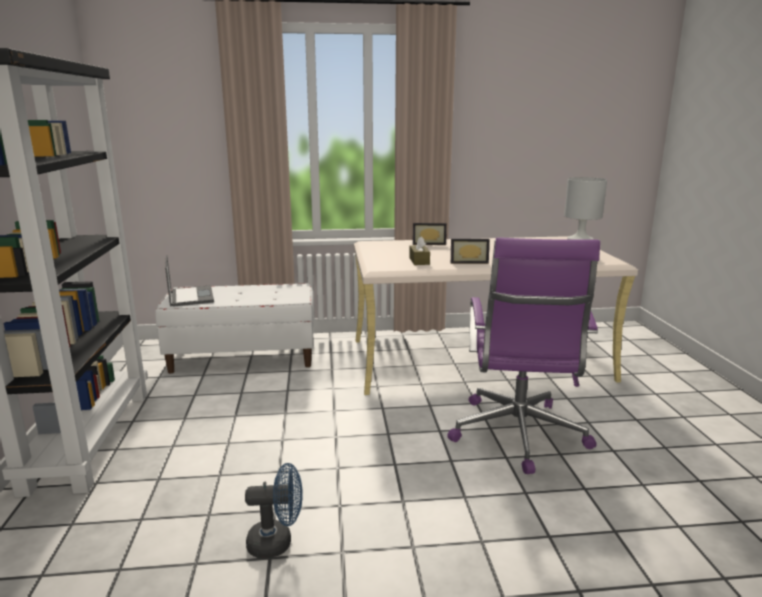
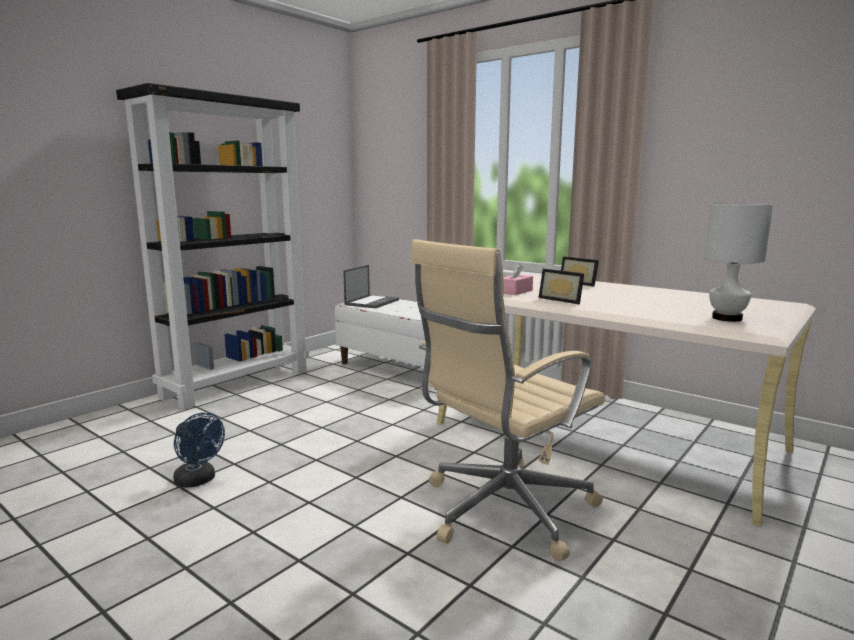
camera: 45 degrees right, 5 degrees down
brown tissue box [409,236,430,265] -> pink tissue box [503,263,533,295]
purple office chair [447,238,600,474] -> beige office chair [410,239,605,561]

